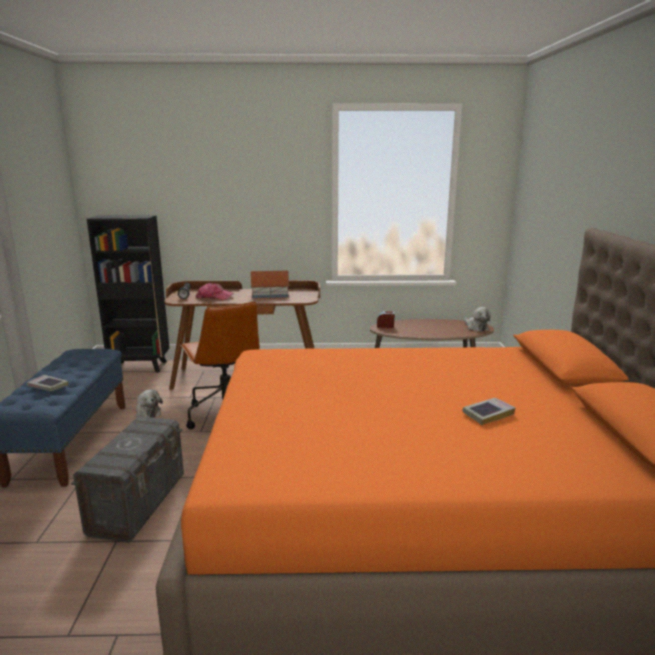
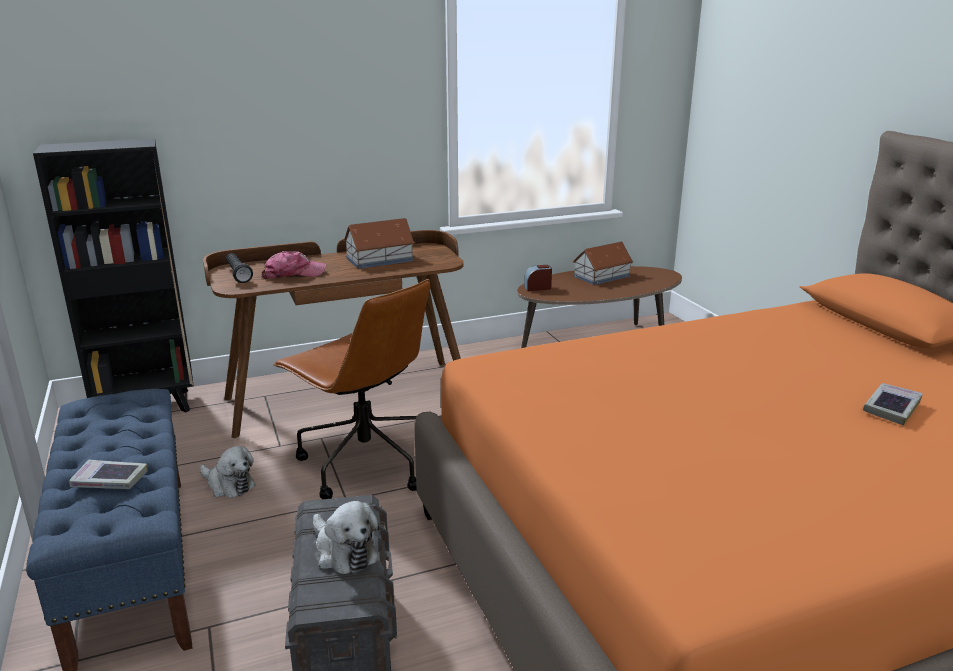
camera: 20 degrees left, 5 degrees up
plush toy [464,307,491,332] -> plush toy moved to [313,501,379,574]
none -> toy house [573,241,633,285]

